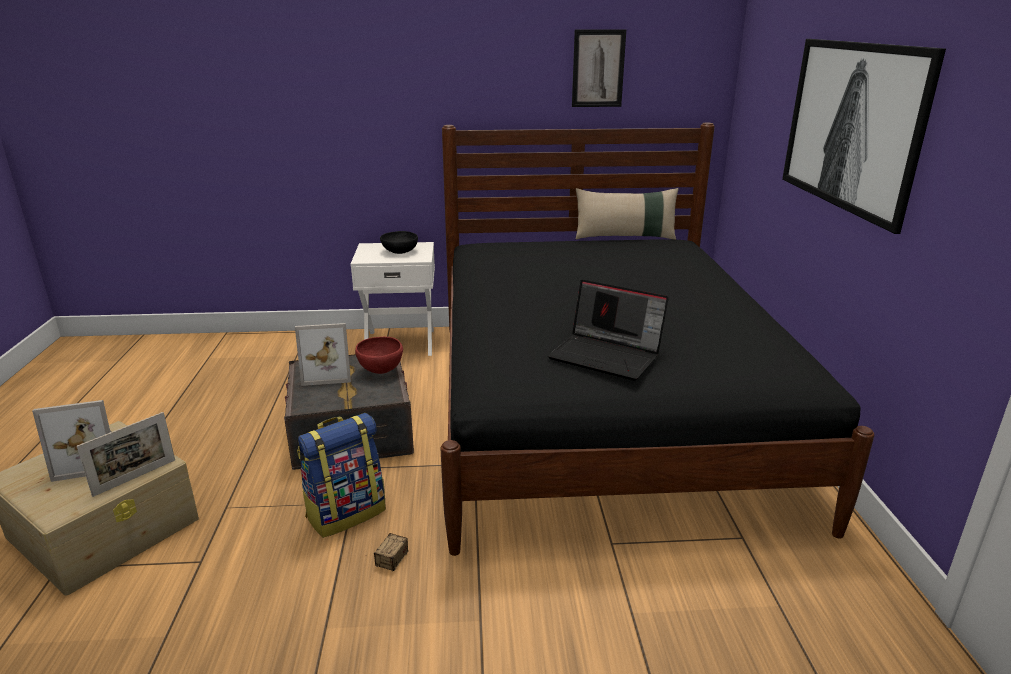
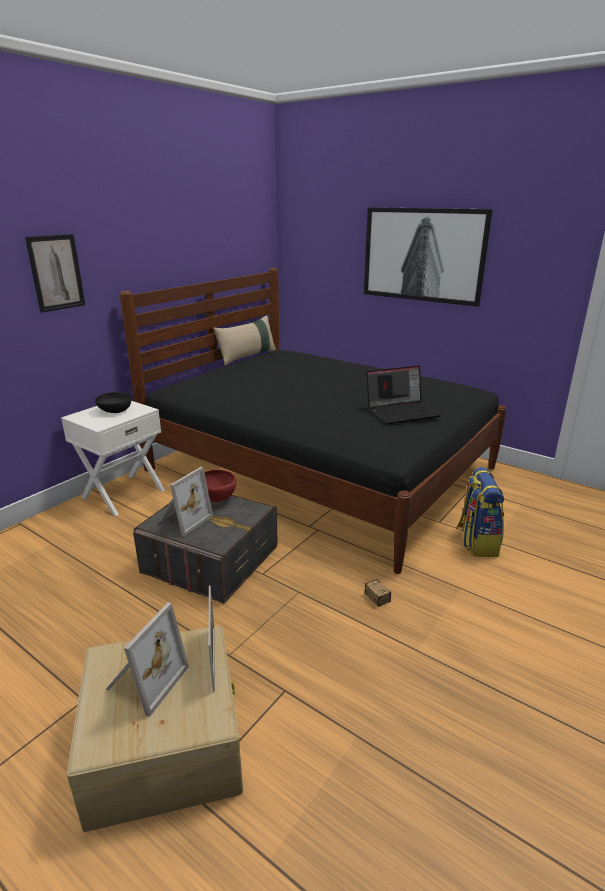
camera: 50 degrees left, 0 degrees up
backpack [297,413,386,538] -> backpack moved to [456,467,504,557]
picture [572,29,626,107] -> picture moved to [25,234,85,313]

